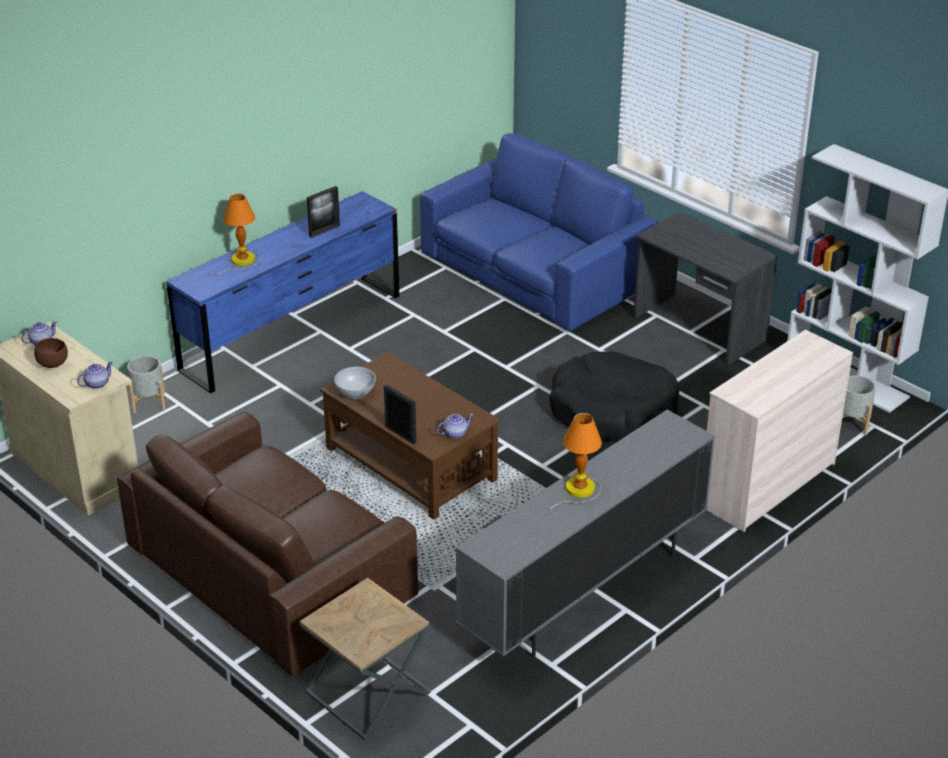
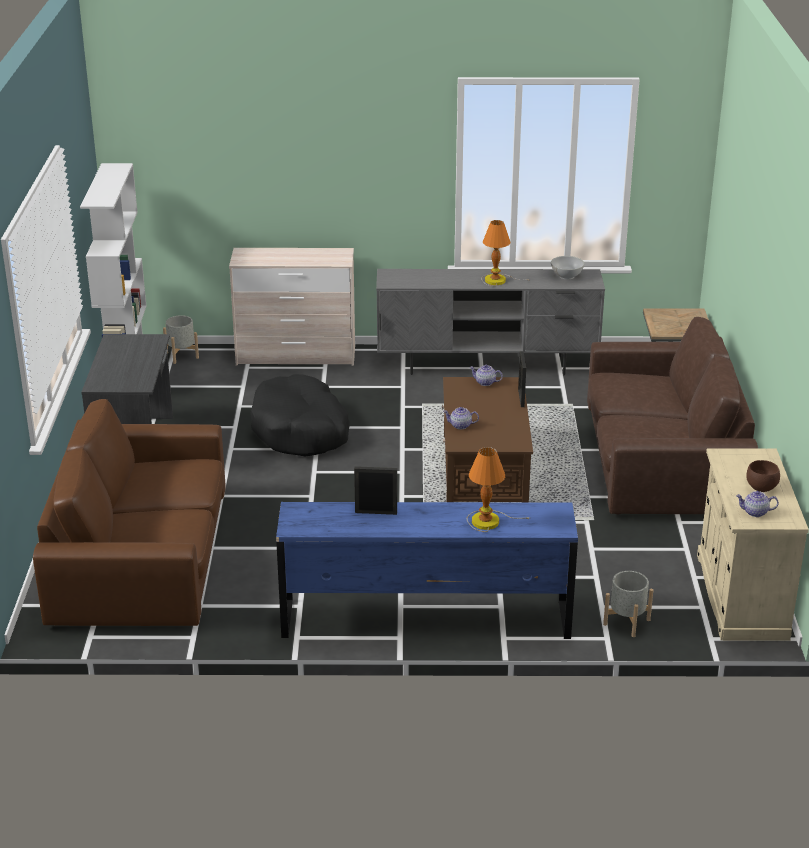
camera: 135 degrees left, 5 degrees down
teapot [77,361,113,389] -> teapot moved to [443,407,479,429]
white bowl [334,367,376,399] -> white bowl moved to [551,256,585,280]
blue sofa [420,133,659,331] -> brown sofa [33,399,226,626]

